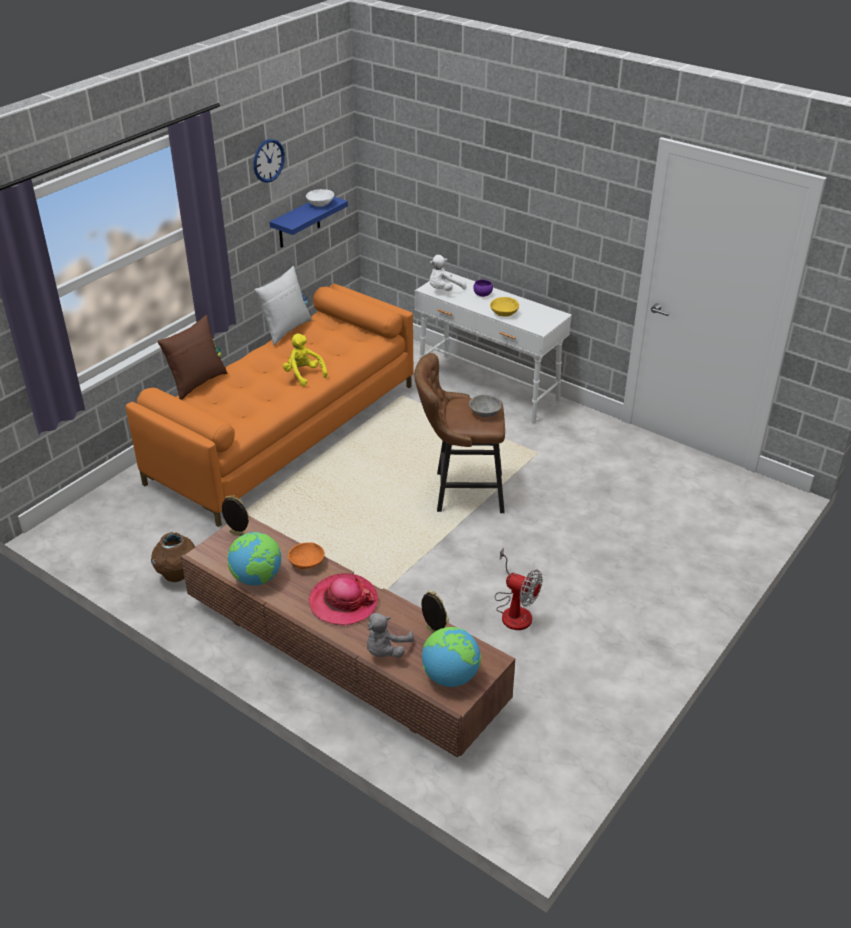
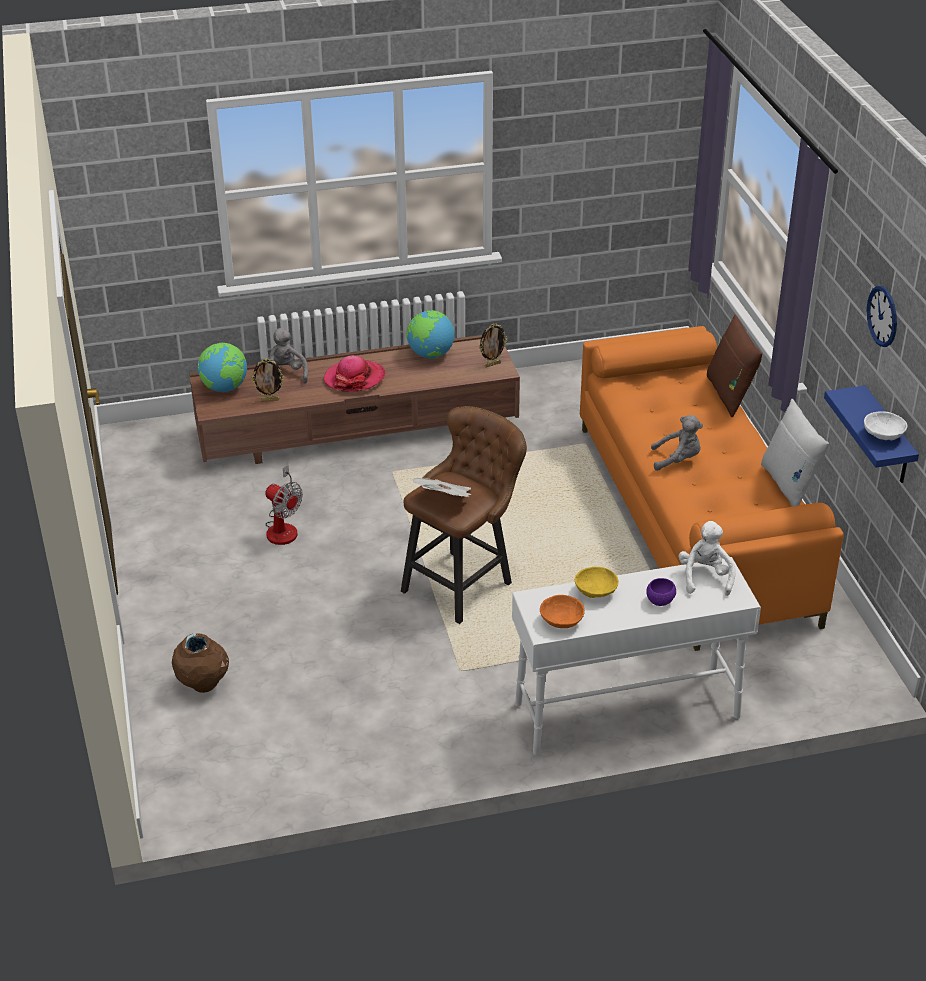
camera: 130 degrees right, 0 degrees up
brown vase [151,532,195,582] -> brown vase moved to [172,633,229,693]
yellow plush toy [283,333,327,386] -> grey plush toy [651,415,703,471]
orange bowl [288,542,325,570] -> orange bowl moved to [540,595,585,628]
grey bowl [469,395,502,417] -> newspaper [413,478,471,497]
fan [495,547,542,630] -> fan turned 120 degrees counterclockwise [265,465,303,545]

